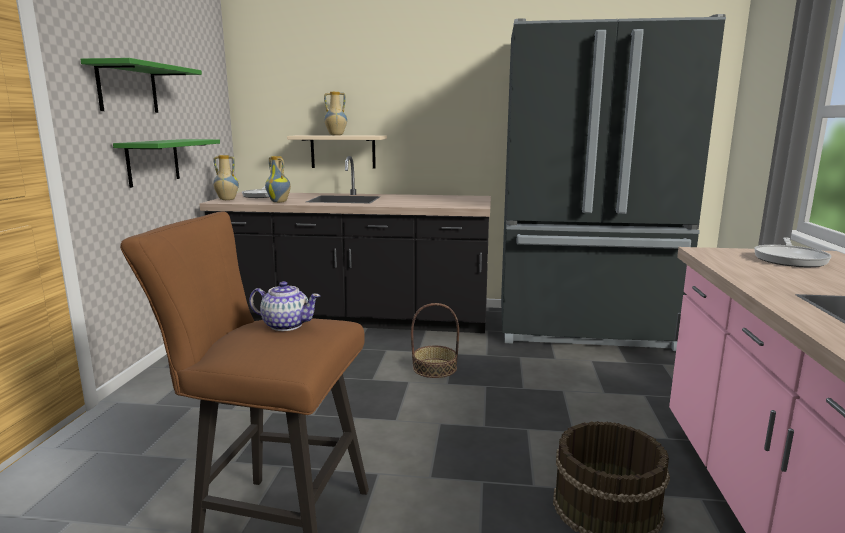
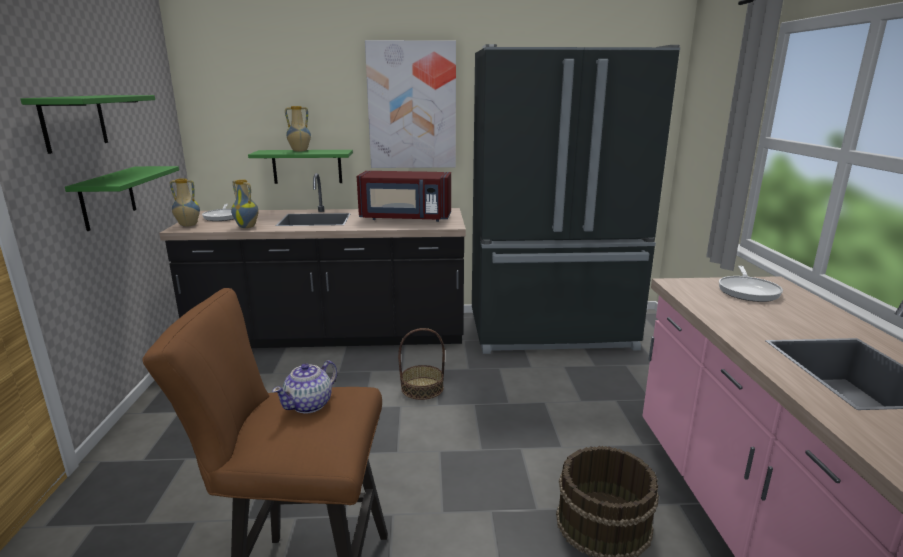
camera: 10 degrees left, 5 degrees up
teapot [249,281,320,331] -> teapot turned 120 degrees clockwise [272,360,337,414]
beige shelf [287,135,387,169] -> green shelf [248,150,353,184]
none -> red microwave [357,171,451,222]
none -> picture [365,40,456,168]

